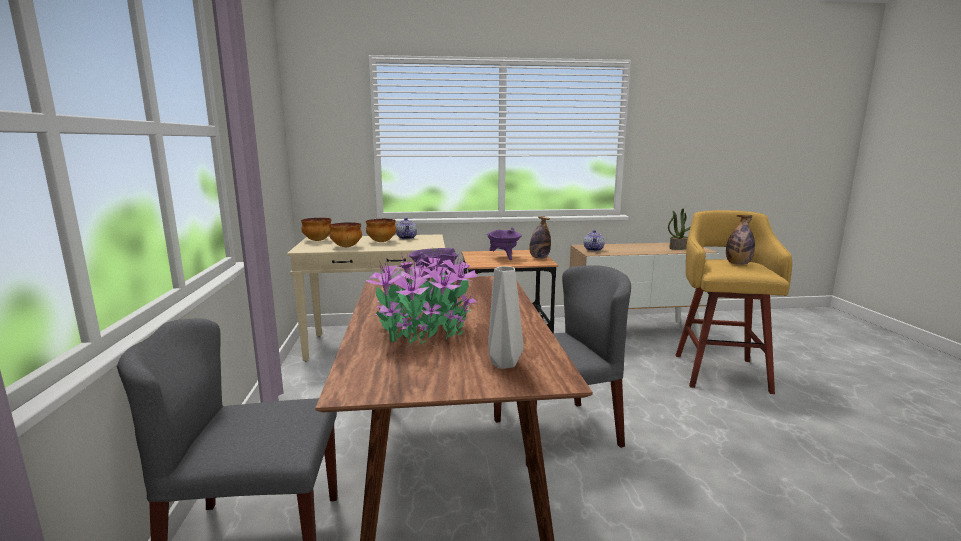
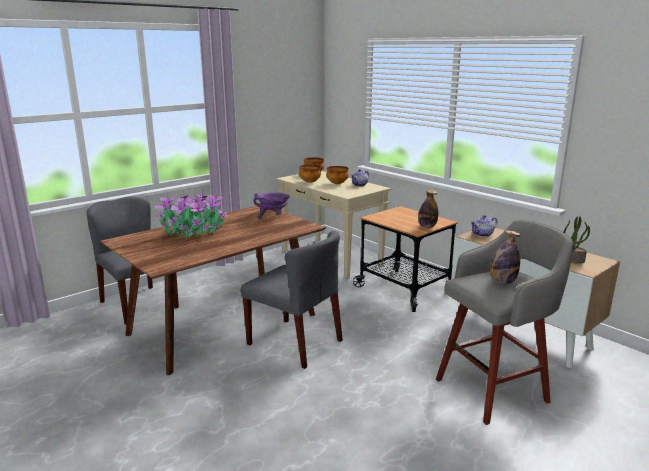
camera: 55 degrees right, 5 degrees up
purple cooking pot [487,228,522,260] -> none
grey vase [488,266,524,369] -> none
yellow stool [676,210,792,394] -> grey stool [436,220,574,425]

